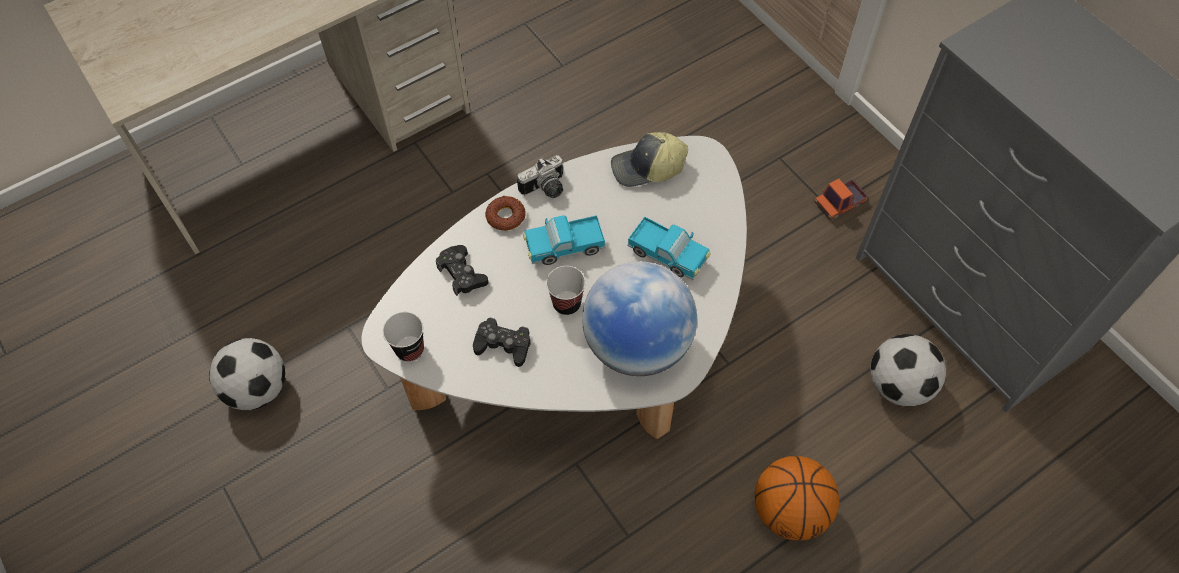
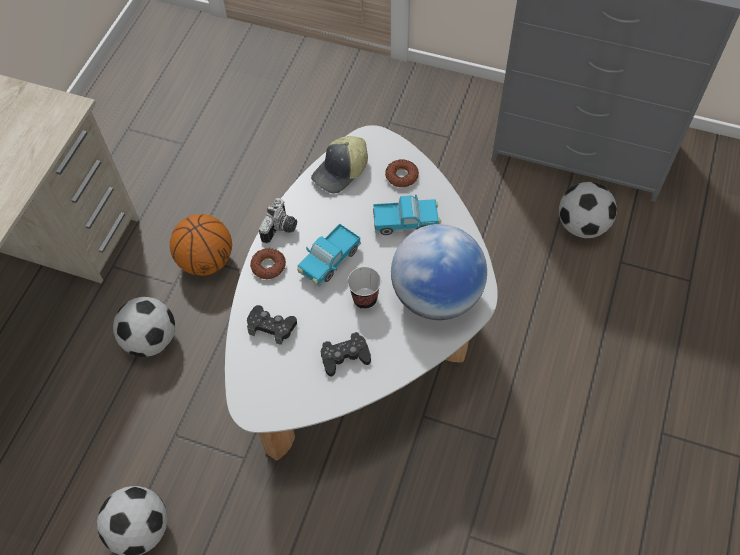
camera: 35 degrees left, 0 degrees up
cup [383,312,424,362] -> none
basketball [755,456,839,540] -> basketball moved to [170,214,232,276]
toy truck [814,179,868,220] -> none
none -> football [113,297,175,357]
none -> donut [385,159,419,187]

